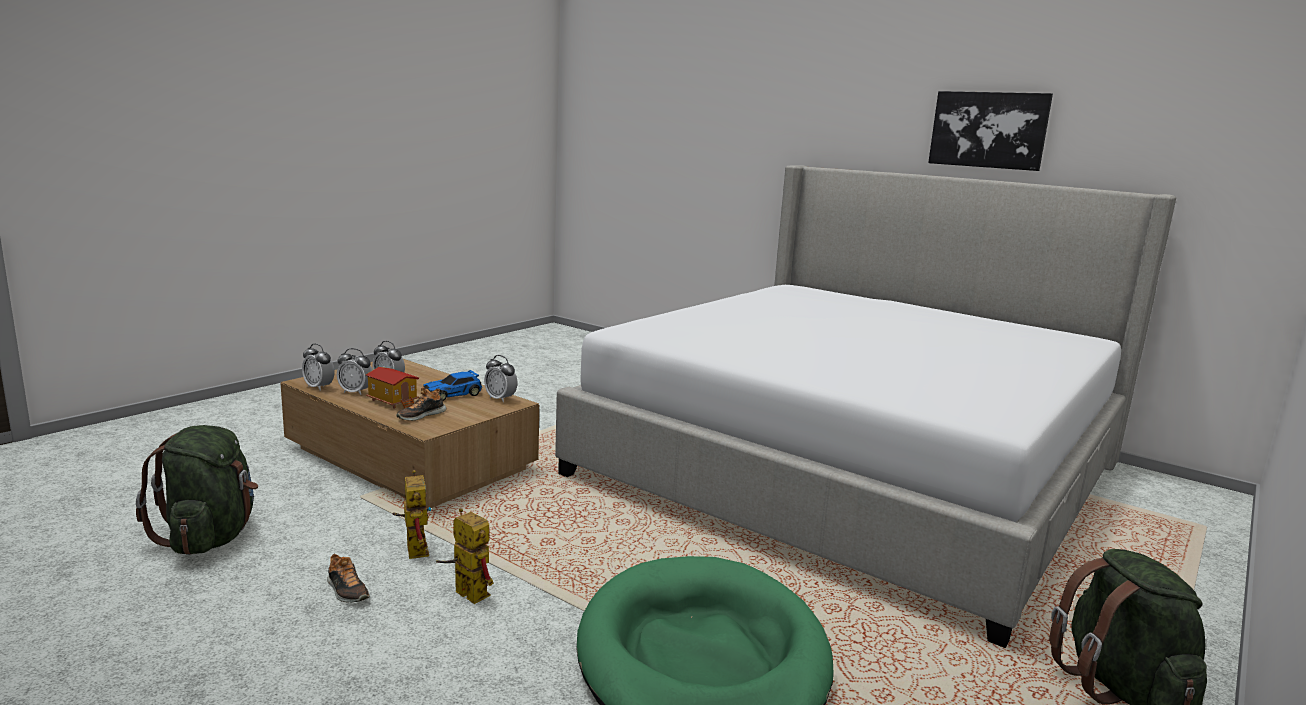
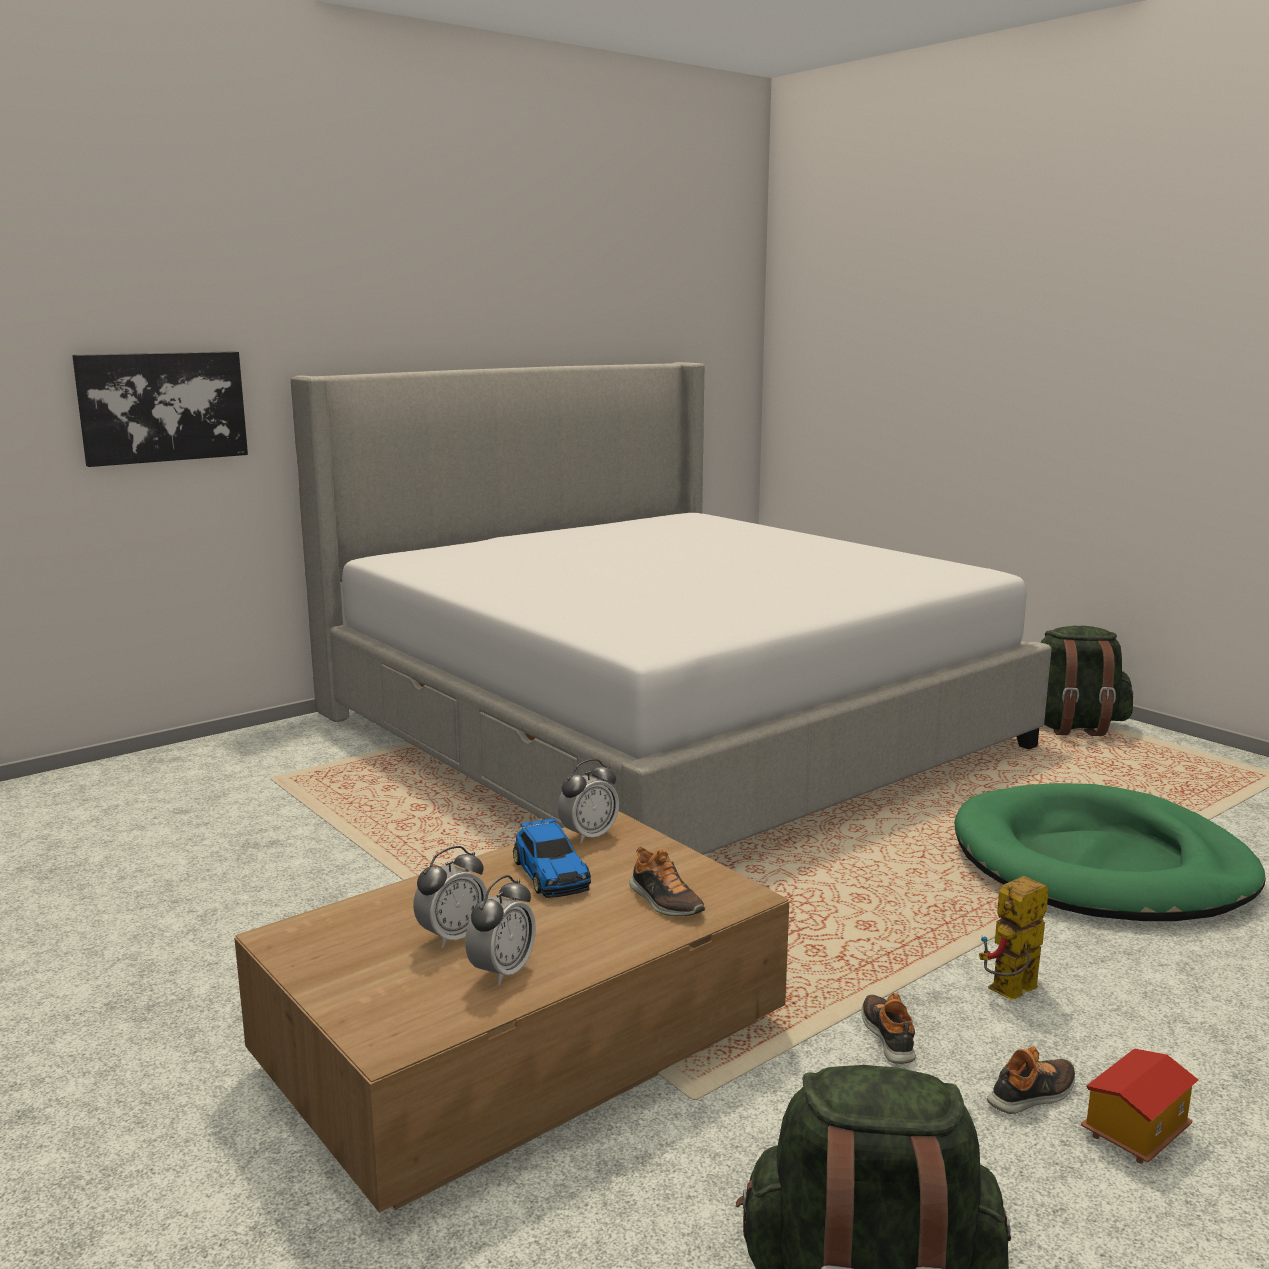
camera: 75 degrees left, 0 degrees up
alarm clock [302,344,335,391] -> none
toy house [366,367,419,409] -> toy house moved to [1081,1048,1198,1164]
toy robot [392,470,432,559] -> shoe [862,993,916,1064]
picture [928,91,1053,171] -> picture moved to [72,351,248,467]

